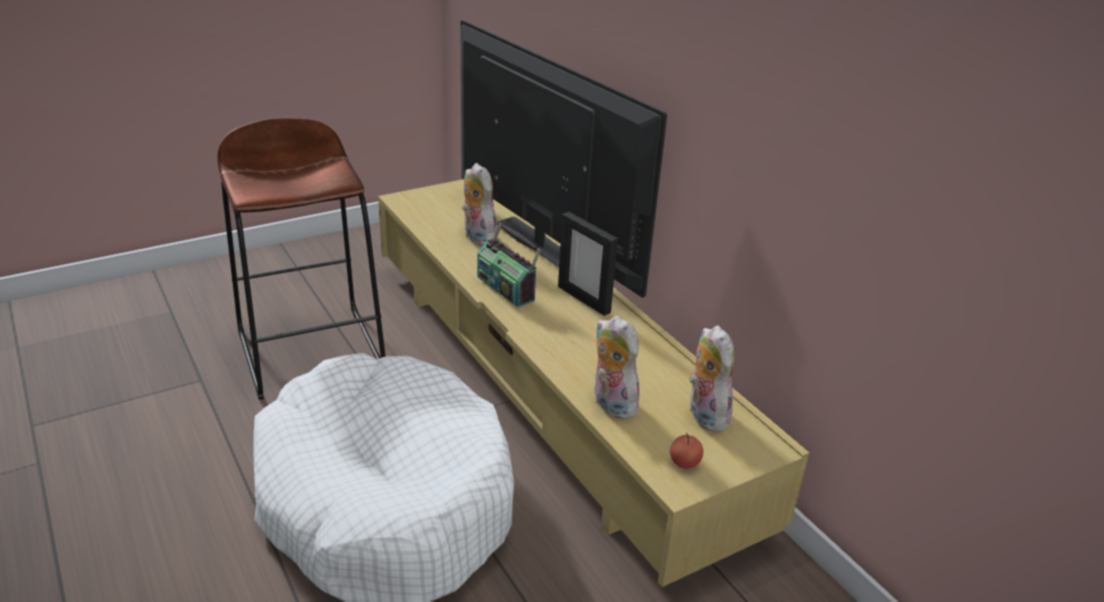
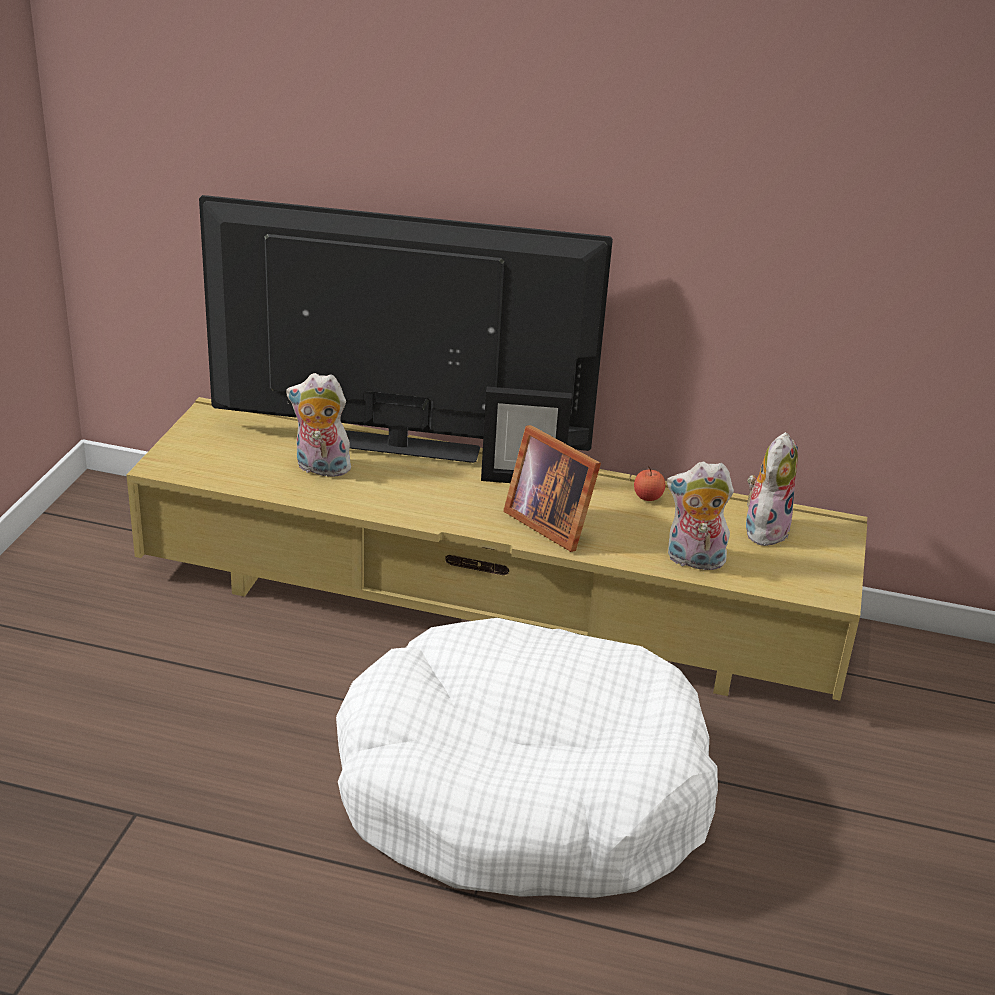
camera: 45 degrees left, 0 degrees up
brown stool [217,118,386,400] -> none
radio [477,223,541,307] -> none
apple [670,433,703,469] -> apple moved to [634,466,665,501]
plush toy [689,325,735,432] -> plush toy turned 90 degrees clockwise [746,432,798,546]
none -> picture frame [503,425,601,552]

